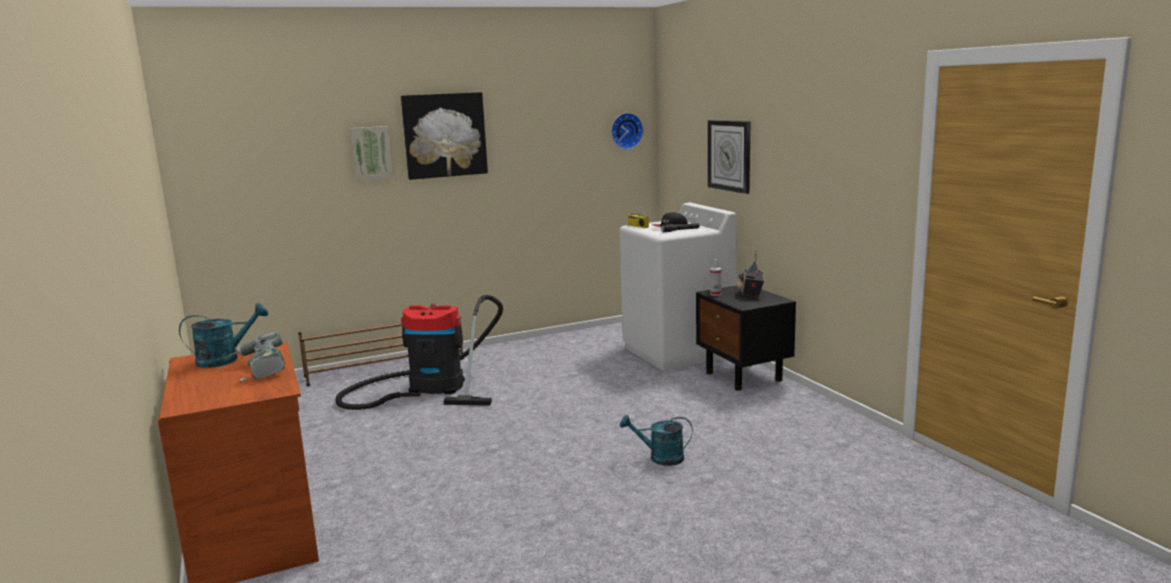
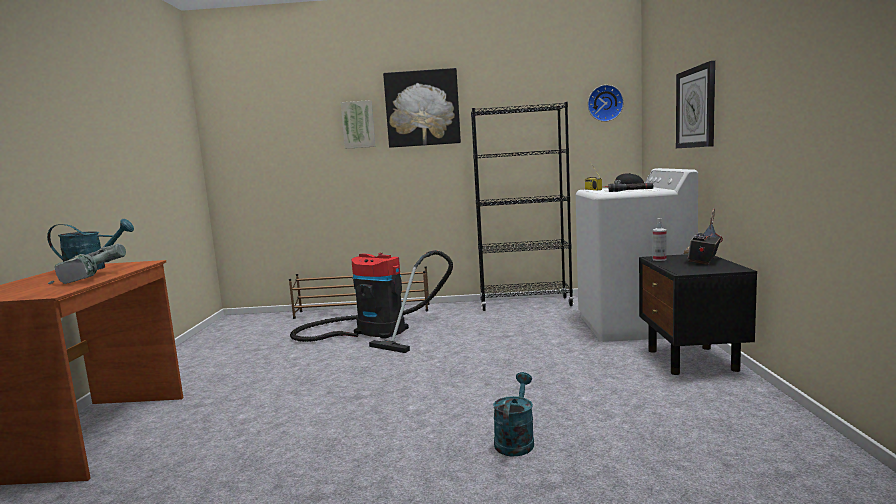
camera: 25 degrees right, 5 degrees down
turquoise watering can [620,415,693,466] -> turquoise watering can turned 75 degrees clockwise [493,372,534,457]
none -> black bookcase [471,102,574,311]

